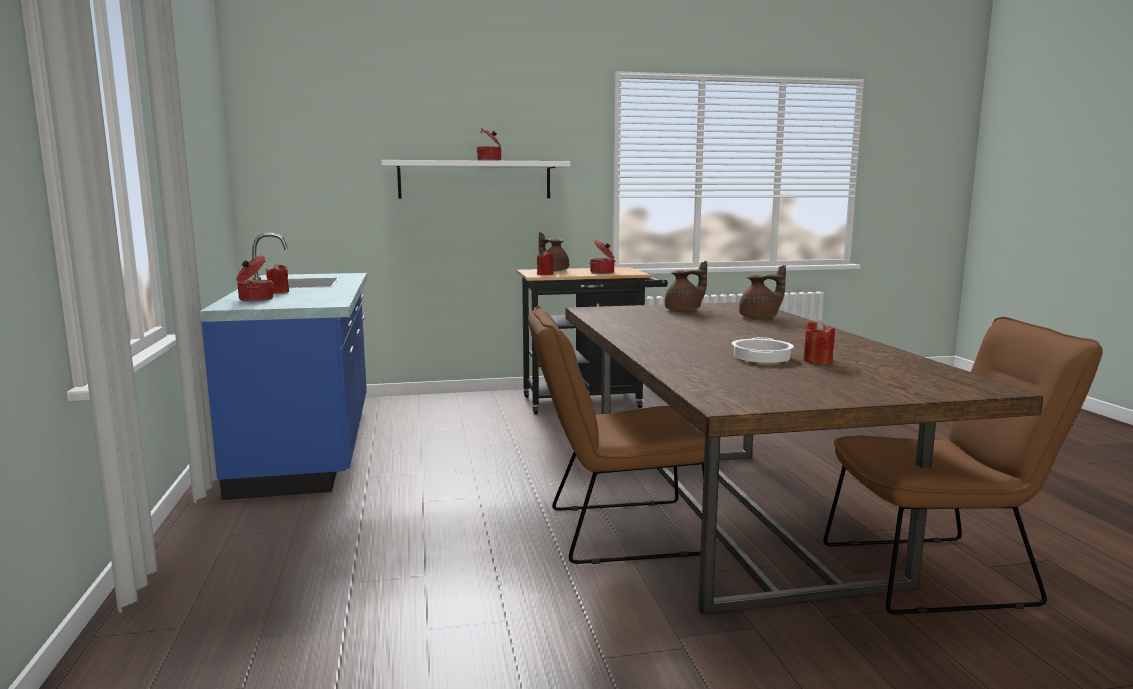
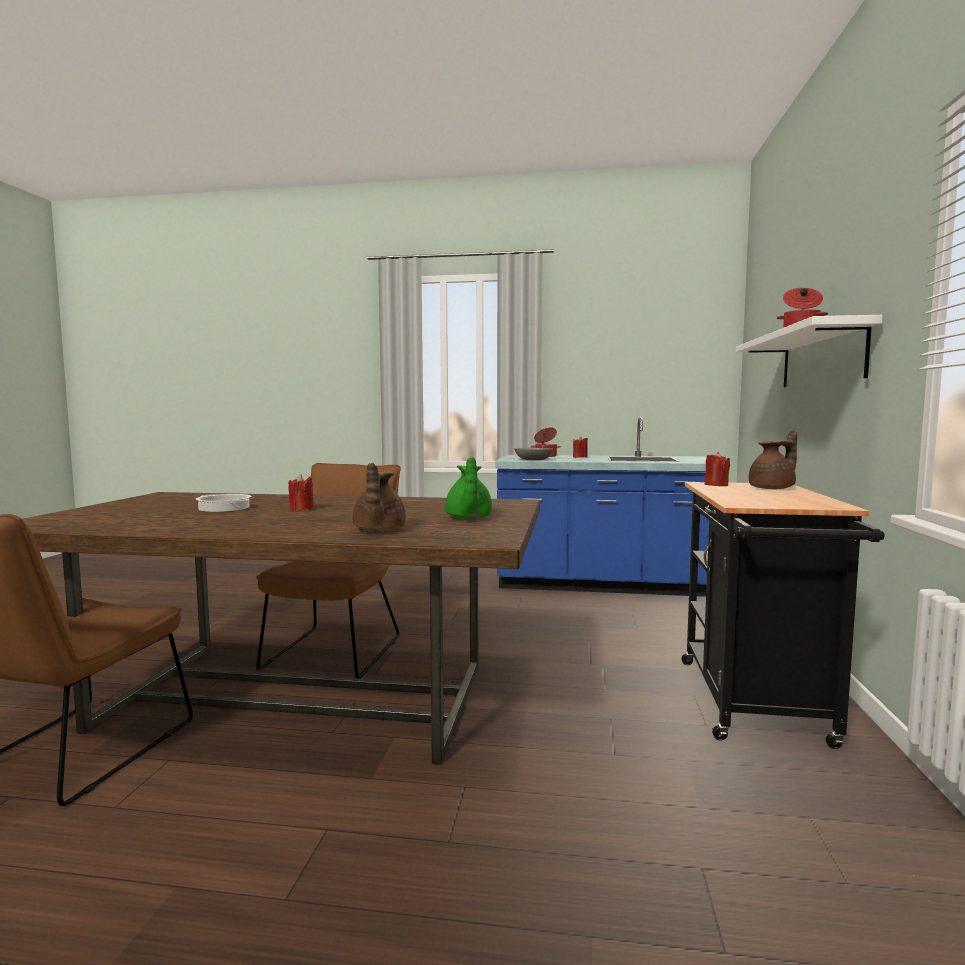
camera: 110 degrees right, 5 degrees down
cooking pot [589,240,615,274] -> none
brown teapot [665,261,707,311] -> green teapot [445,457,492,519]
red candle [803,321,835,364] -> red candle moved to [288,474,314,510]
none -> grey bowl [514,448,553,460]

